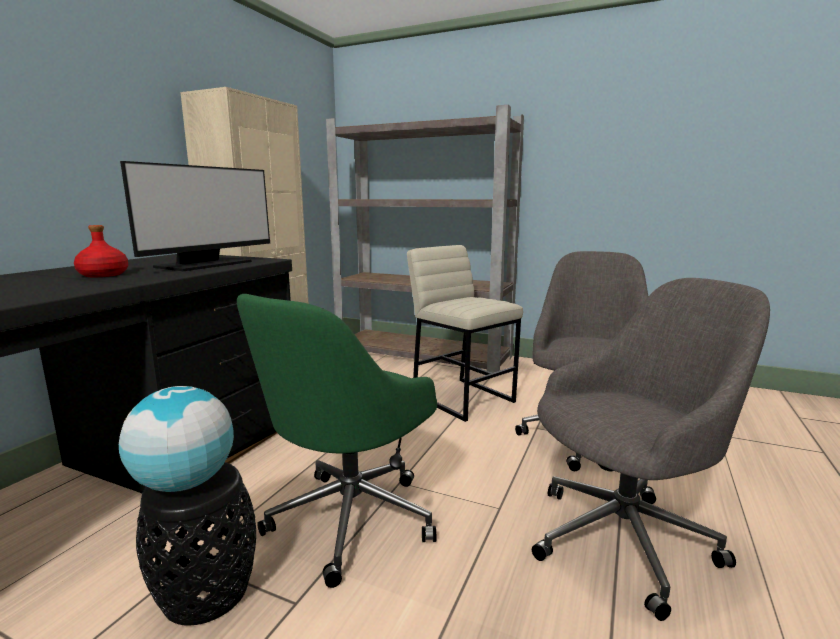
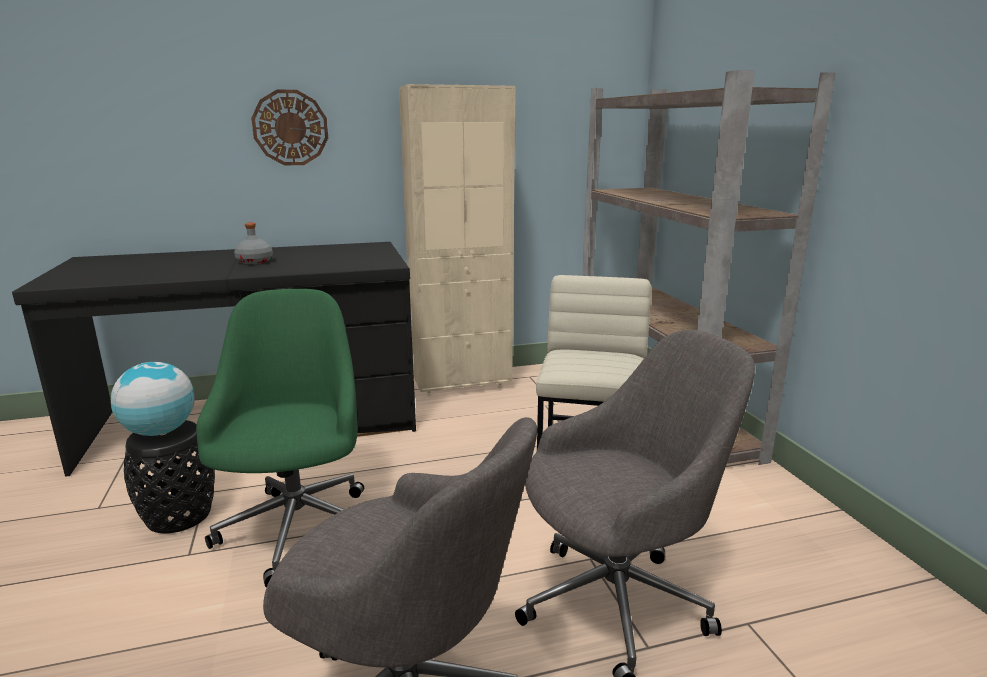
camera: 50 degrees right, 5 degrees up
red bottle [74,225,128,277] -> grey bottle [234,223,273,264]
monitor [120,161,270,271] -> none
green office chair [237,294,437,588] -> green office chair turned 90 degrees clockwise [196,289,364,588]
none -> wall clock [251,90,328,165]

